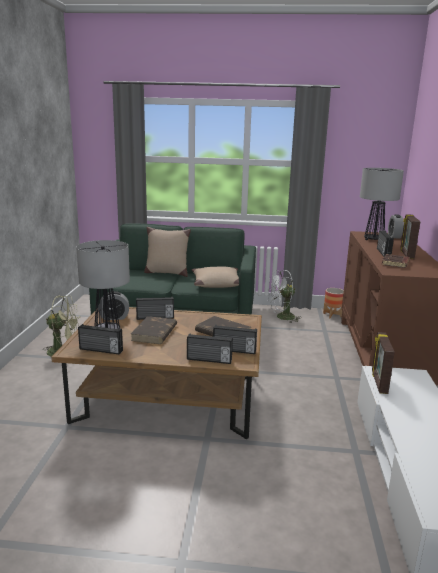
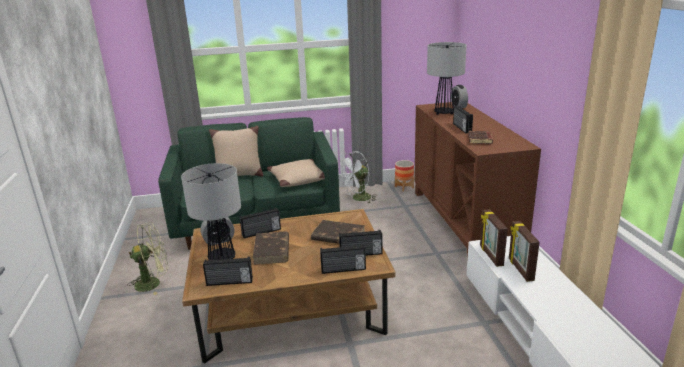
camera: 15 degrees left, 5 degrees up
picture frame [400,214,420,259] -> picture frame moved to [509,221,540,282]

